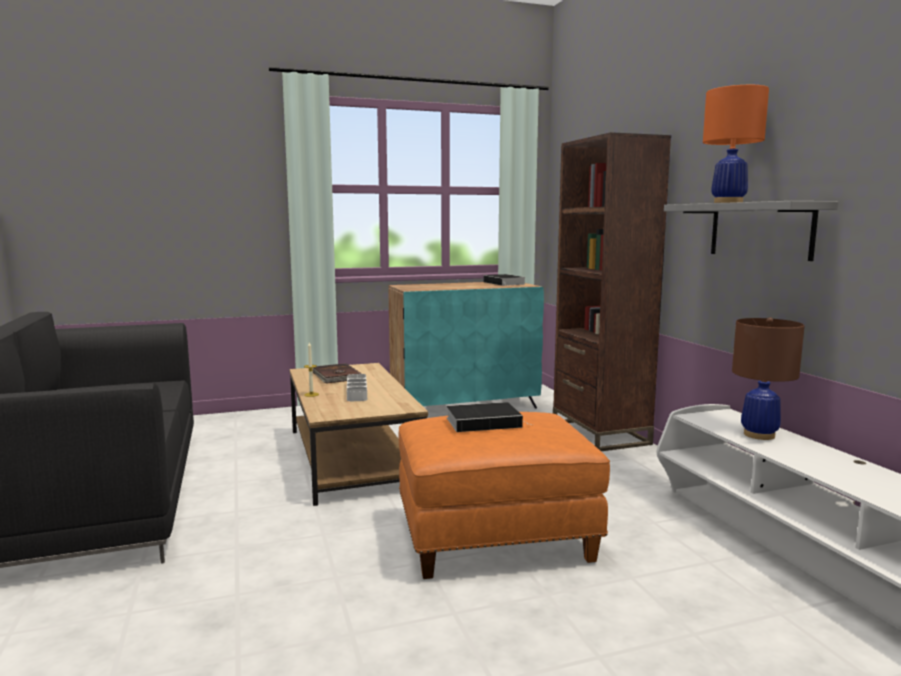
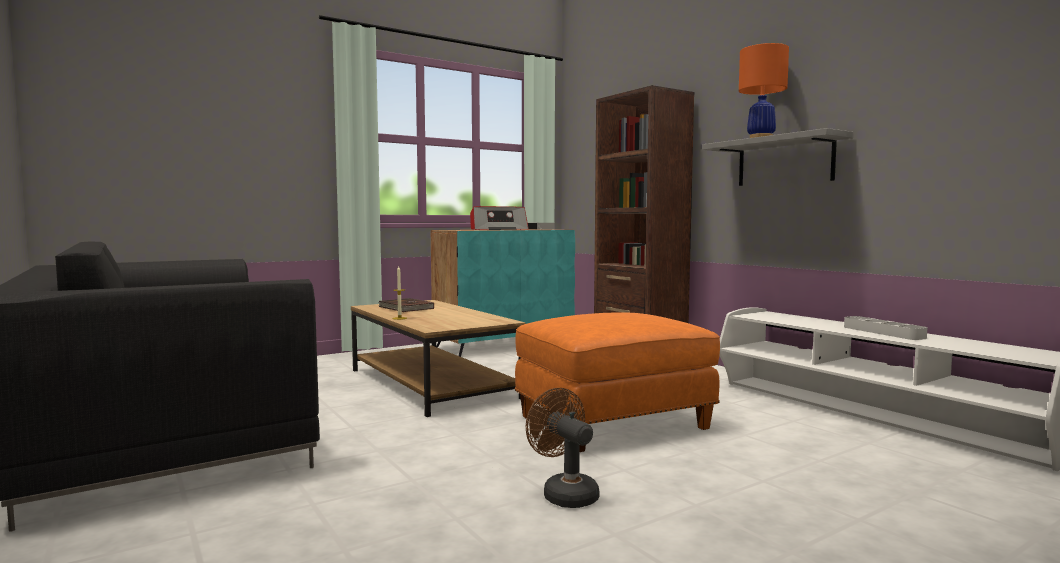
camera: 15 degrees left, 5 degrees down
grey tray [347,374,367,401] -> grey tray moved to [844,316,927,340]
book [447,402,533,432] -> none
brown table lamp [732,317,805,440] -> none
none -> radio [470,206,529,230]
none -> brown fan [526,388,599,508]

